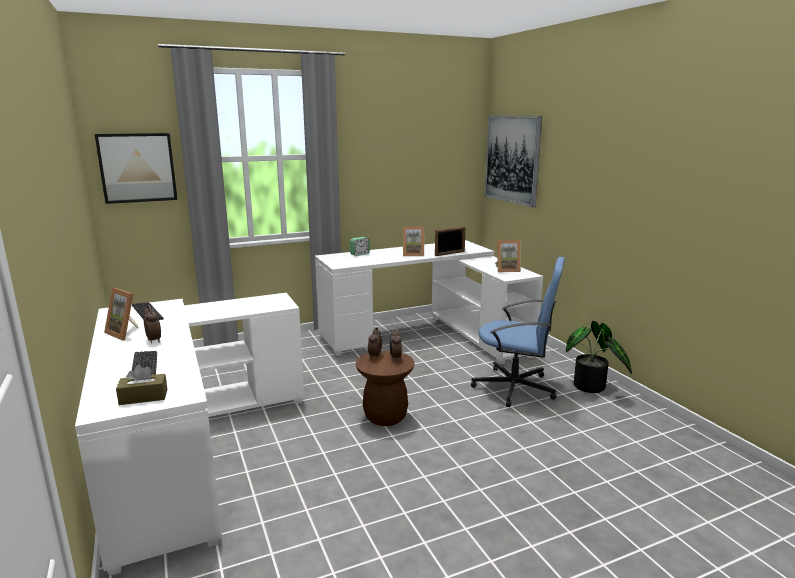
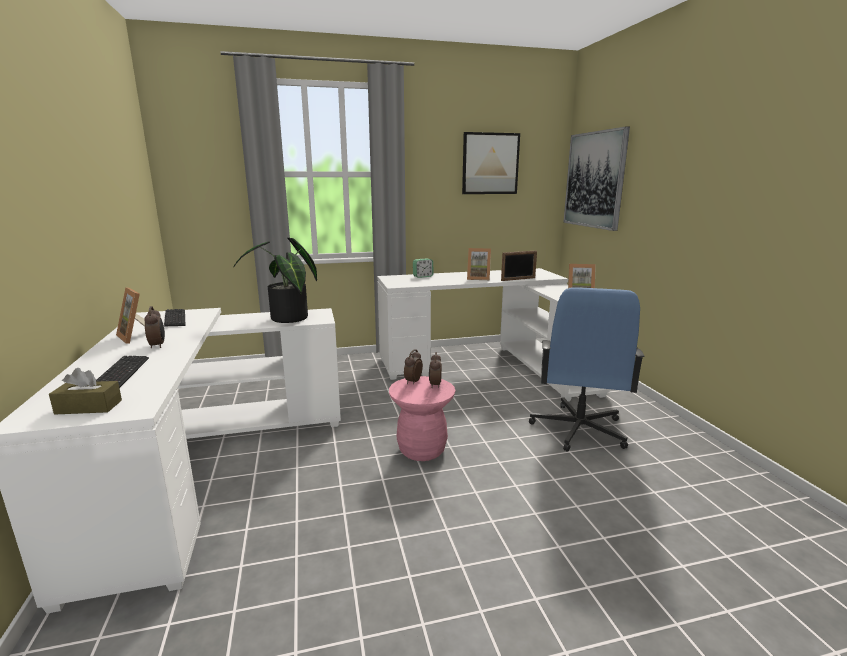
camera: 10 degrees right, 0 degrees up
picture [95,133,178,204] -> picture moved to [462,132,520,194]
brown stool [356,351,414,426] -> pink stool [389,376,455,461]
blue office chair [471,257,565,407] -> blue office chair turned 75 degrees clockwise [529,287,644,452]
potted plant [566,321,632,393] -> potted plant moved to [234,238,317,323]

